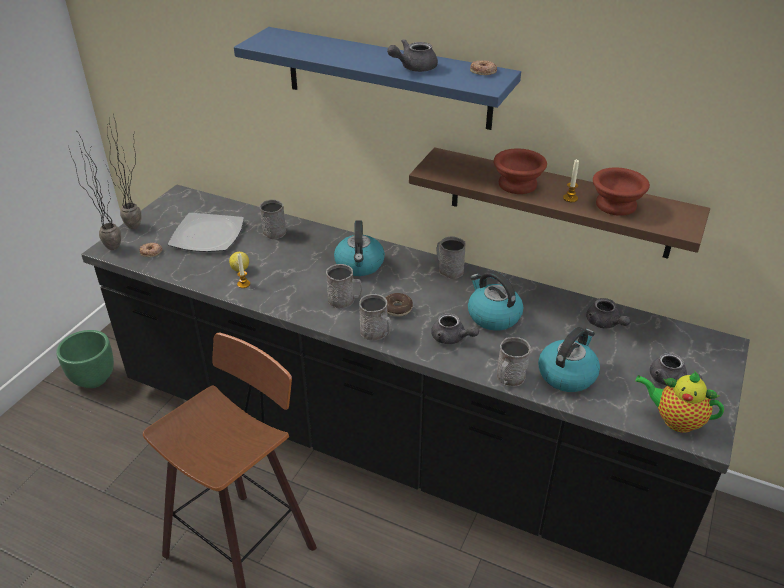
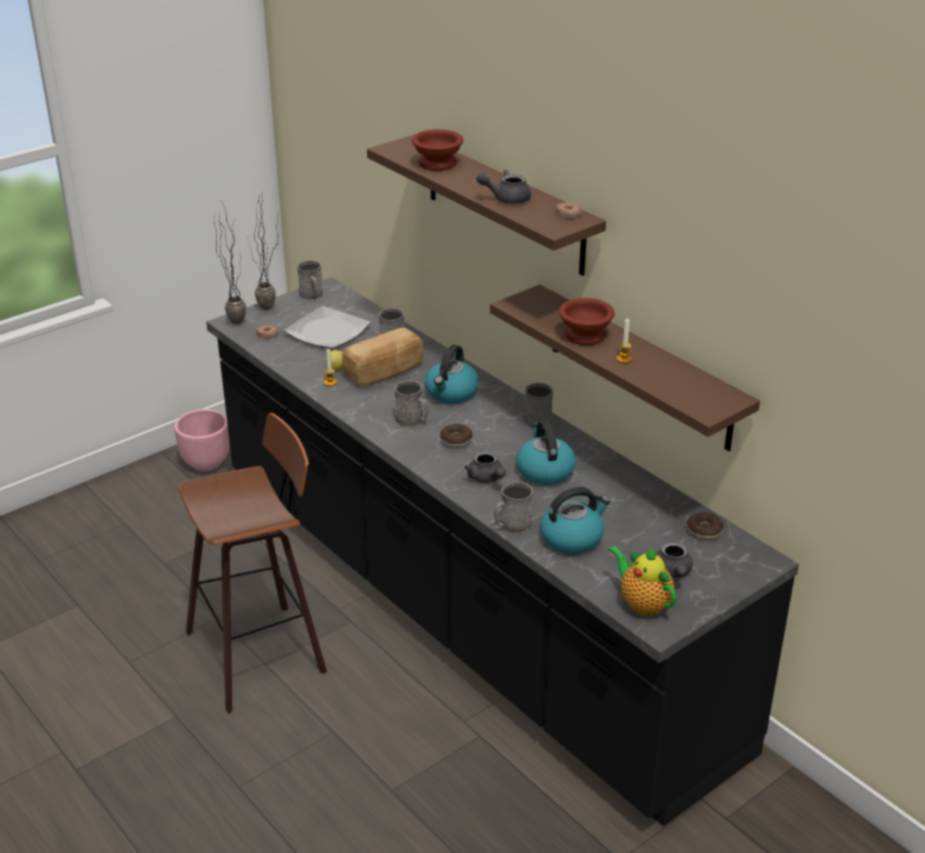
camera: 25 degrees right, 5 degrees down
green planter [56,330,114,388] -> pink planter [174,409,230,472]
blue shelf [234,27,521,130] -> brown shelf [367,134,606,276]
grey mug [359,294,392,341] -> grey mug moved to [297,260,323,300]
grey teapot [586,298,631,328] -> none
brown bowl [593,167,650,216] -> brown bowl moved to [412,129,463,171]
none -> bread [342,327,424,386]
none -> donut [687,512,723,539]

